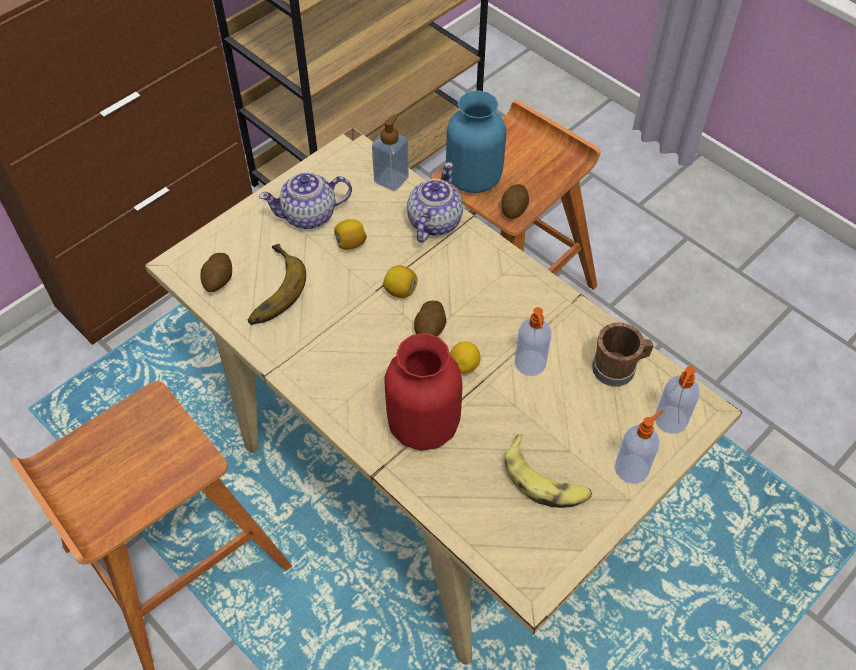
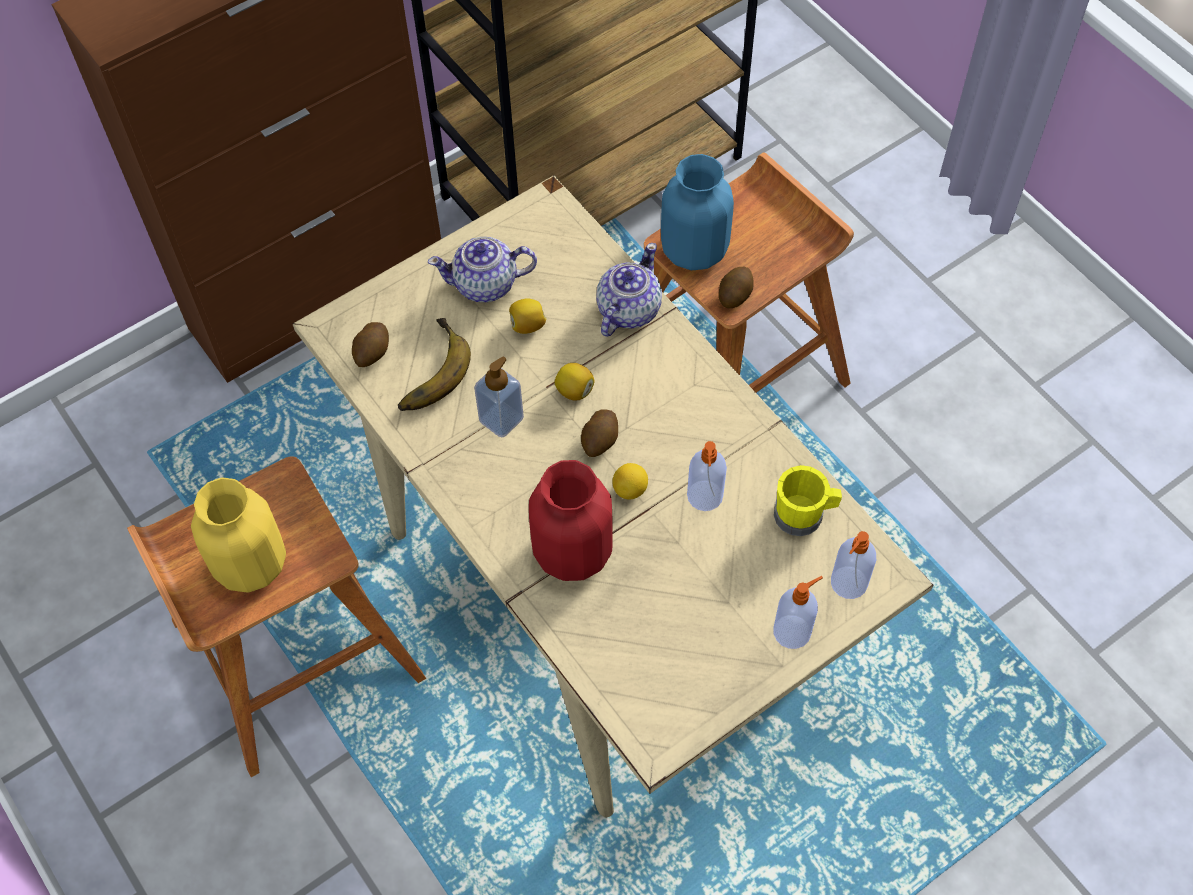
camera: 10 degrees right, 5 degrees up
soap dispenser [372,115,409,191] -> soap dispenser moved to [474,356,524,438]
banana [504,434,592,508] -> none
brown mug [592,323,654,386] -> yellow mug [774,465,842,536]
none -> yellow vase [191,478,286,592]

